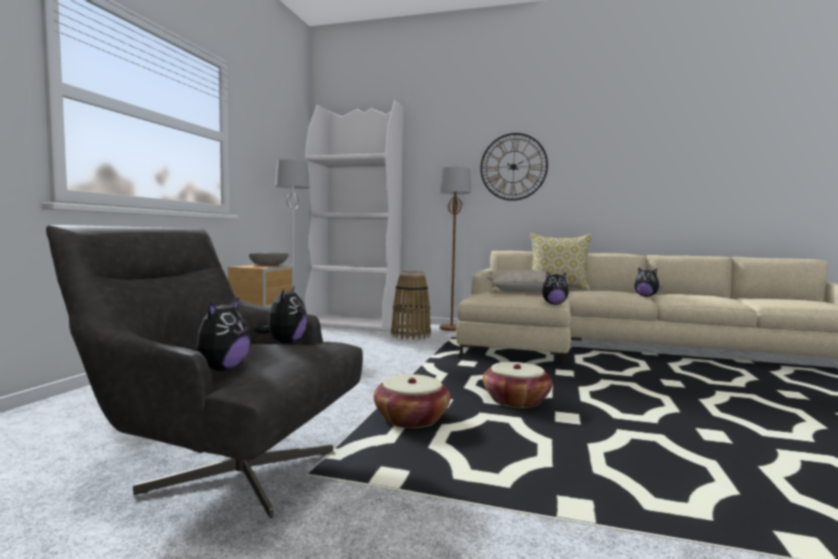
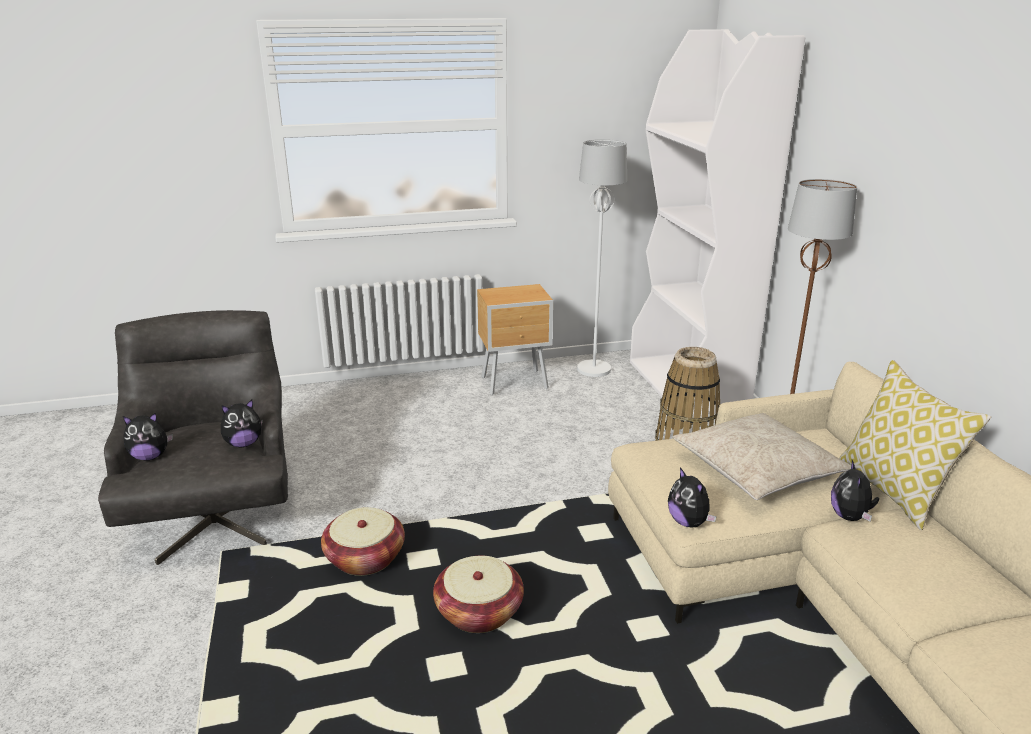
camera: 60 degrees right, 20 degrees up
grey bowl [248,253,289,266] -> none
wall clock [480,133,548,201] -> none
plush toy [634,267,662,297] -> plush toy moved to [831,460,879,521]

